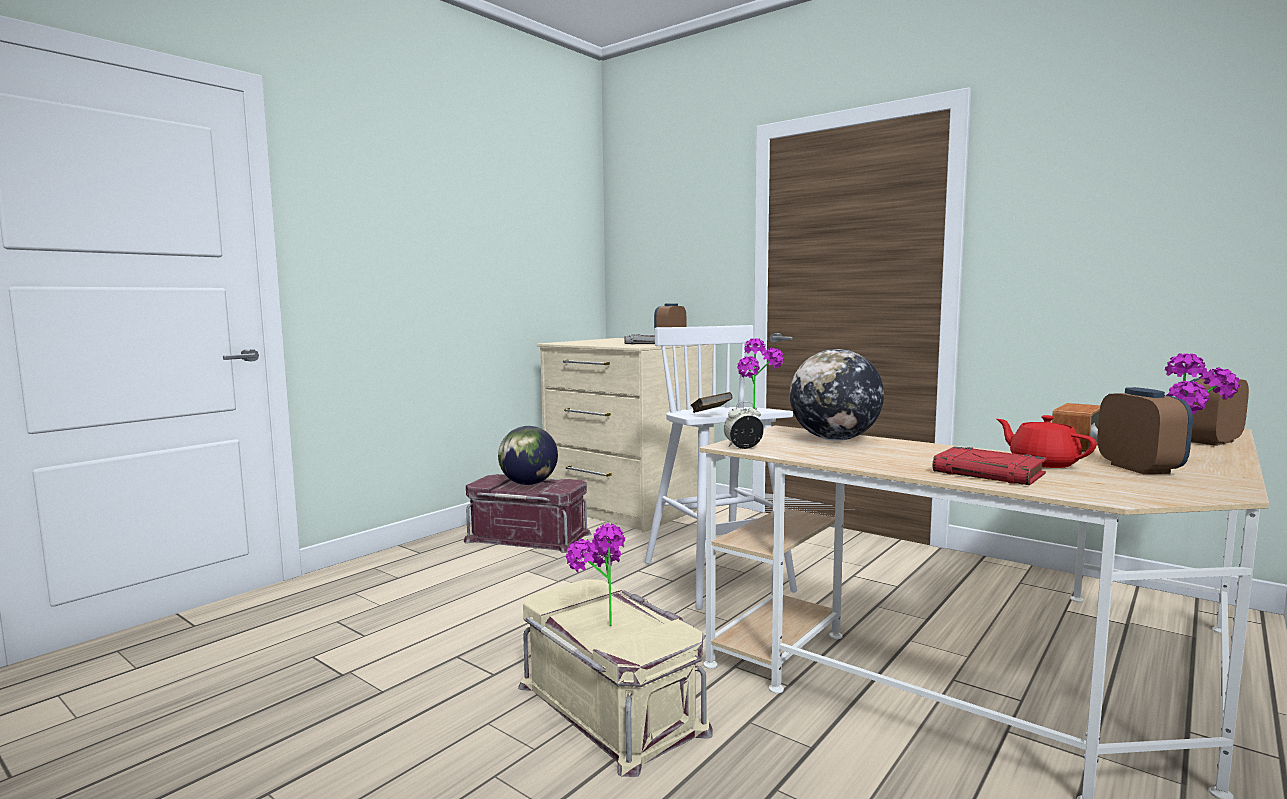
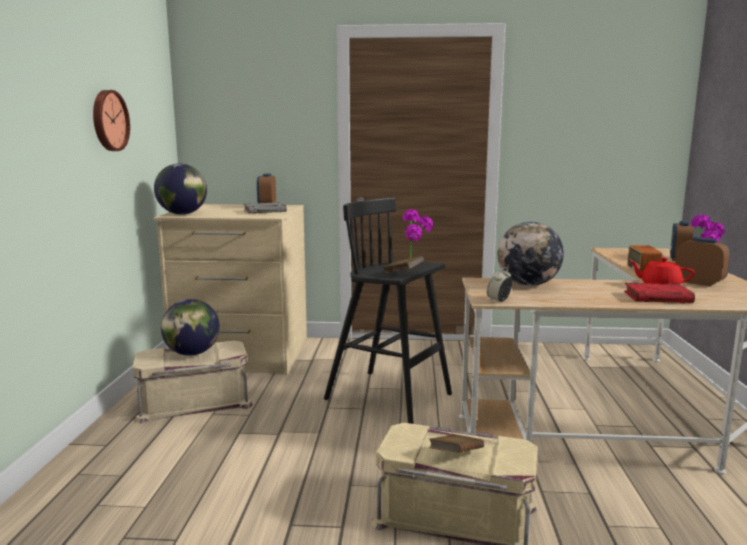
camera: 35 degrees left, 5 degrees up
red storage box [464,474,592,553] -> beige storage box [133,341,253,424]
potted plant [566,523,625,626] -> brown book [429,434,484,452]
white stool [645,325,797,610] -> black stool [324,198,452,424]
none -> wall clock [93,90,130,151]
none -> globe [154,164,207,215]

